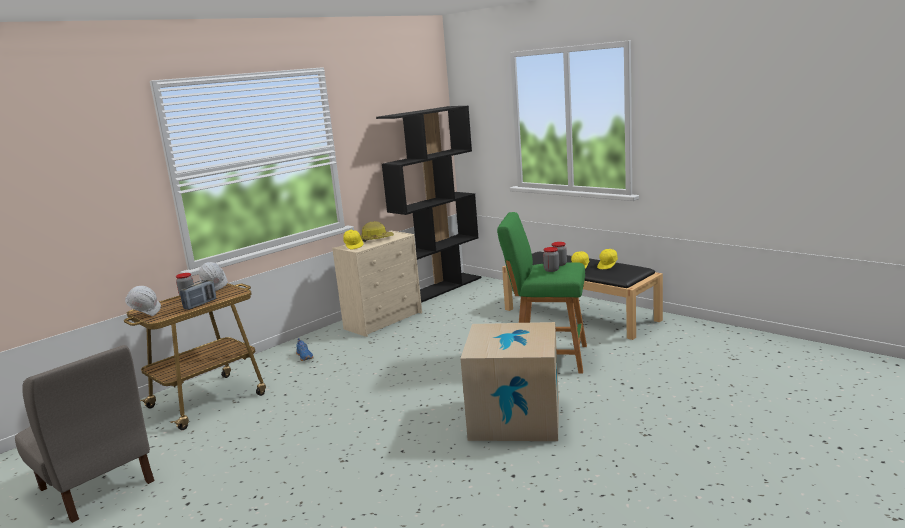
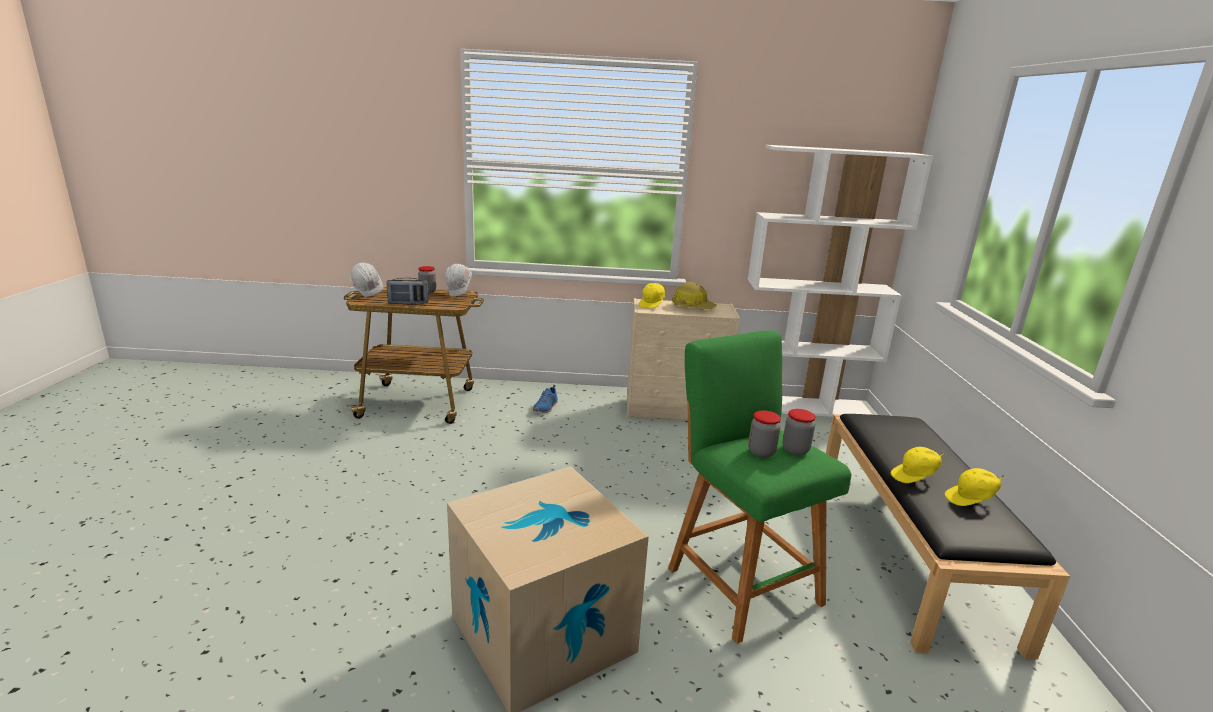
camera: 45 degrees right, 5 degrees up
grey chair [15,345,155,523] -> none
black bookcase [376,106,482,303] -> white bookcase [748,145,933,417]

